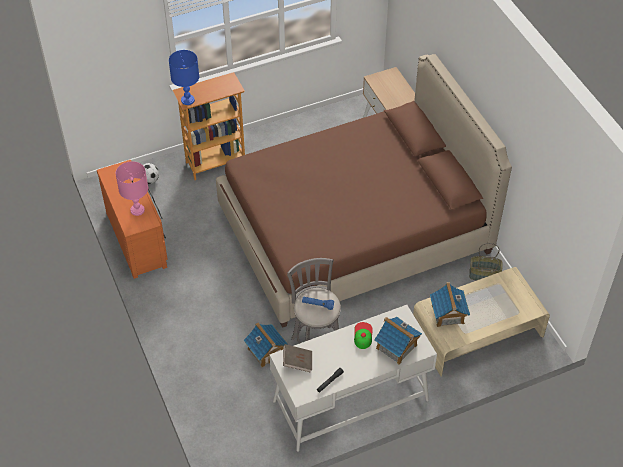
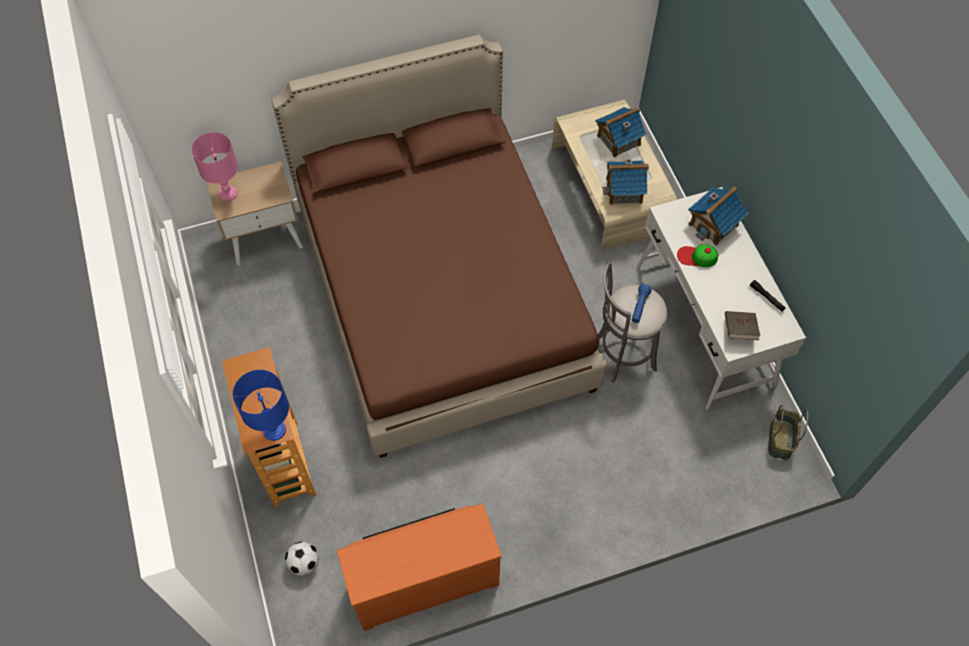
camera: 85 degrees left, 10 degrees up
pink table lamp [116,161,148,216] -> pink table lamp moved to [191,132,238,201]
toy house [244,322,288,368] -> toy house moved to [595,107,647,158]
basket [469,243,503,280] -> basket moved to [768,405,808,460]

